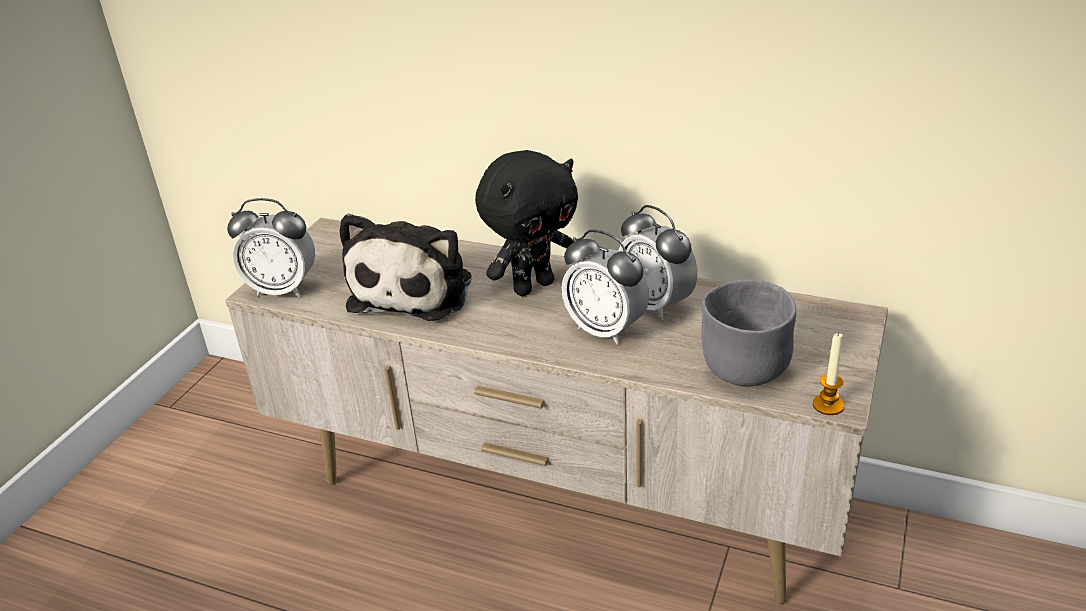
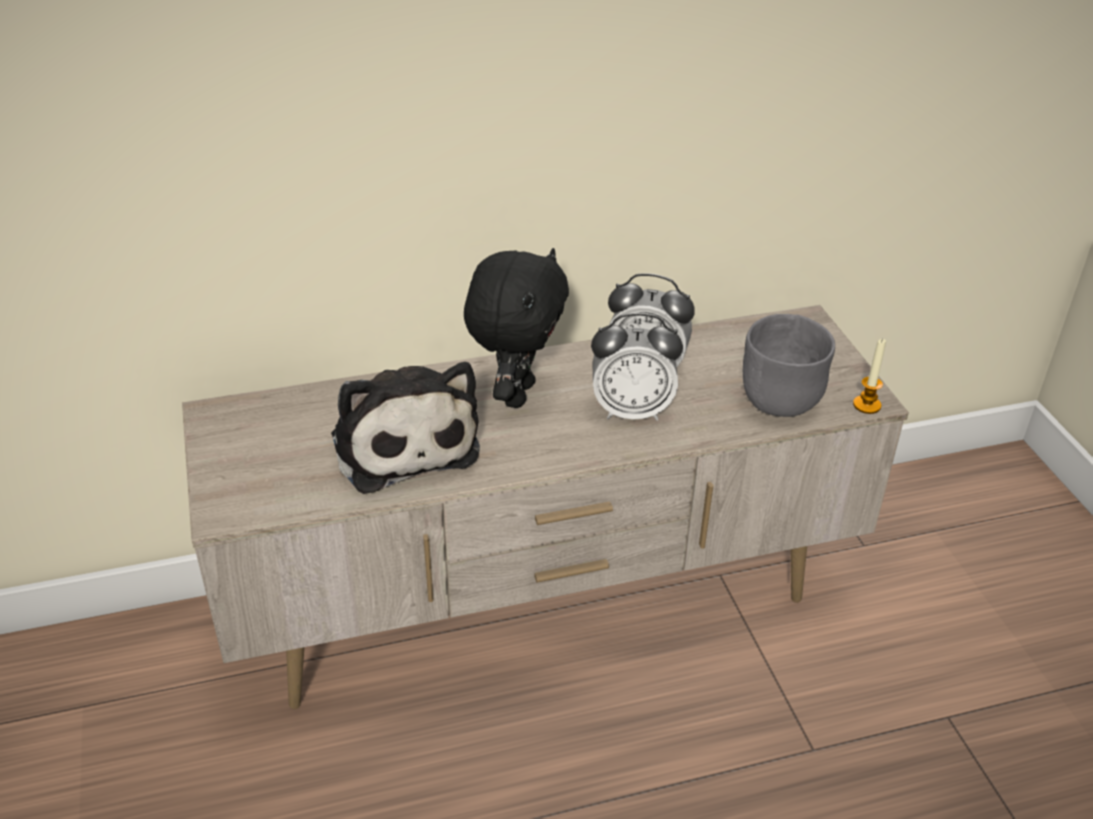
camera: 40 degrees left, 5 degrees up
alarm clock [227,198,315,297] -> none

